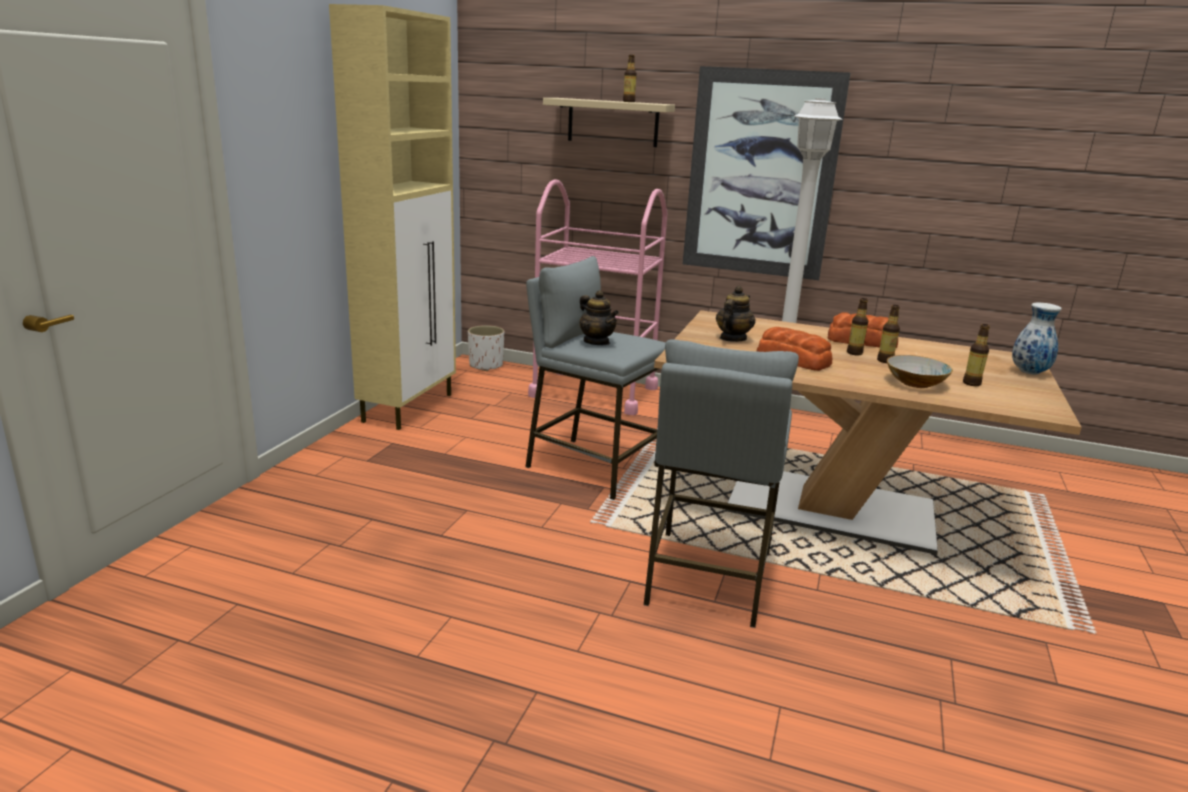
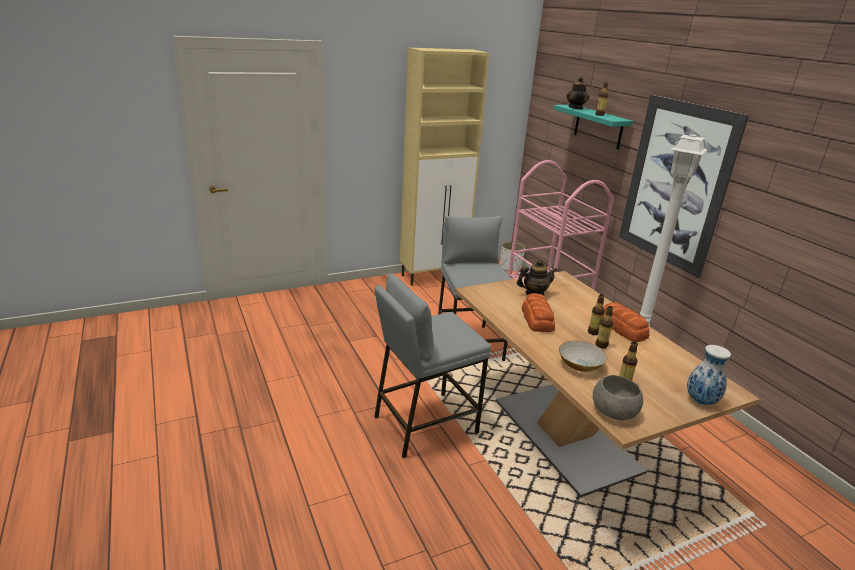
camera: 45 degrees right, 5 degrees up
beige shelf [543,98,675,147] -> turquoise shelf [554,105,633,149]
teapot [580,290,619,345] -> teapot moved to [566,77,589,109]
none -> grey bowl [593,375,643,420]

